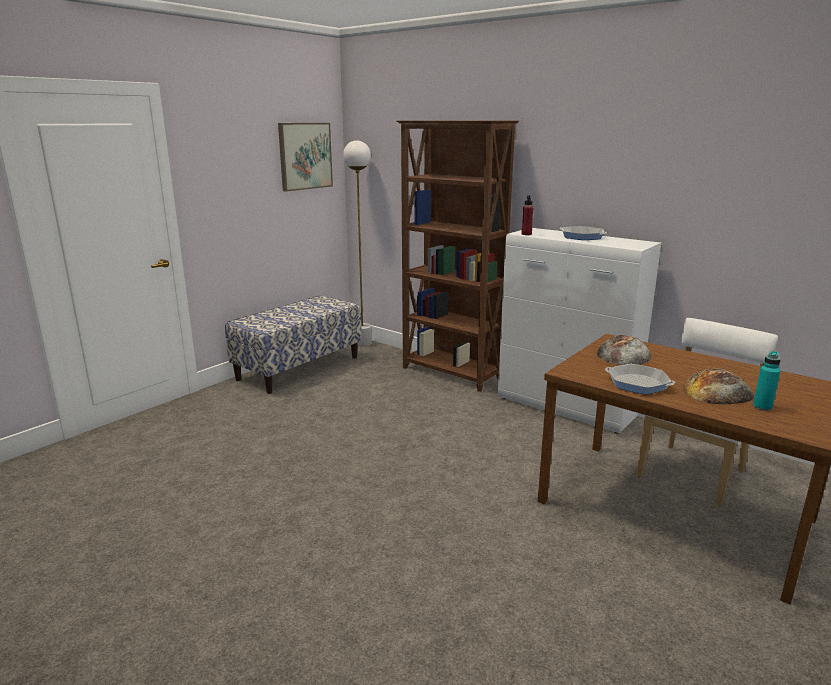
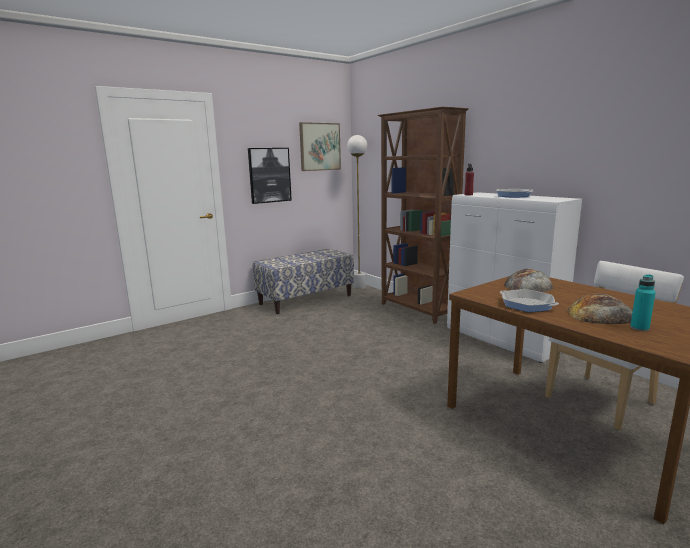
camera: 15 degrees right, 5 degrees down
none -> picture [248,148,292,204]

